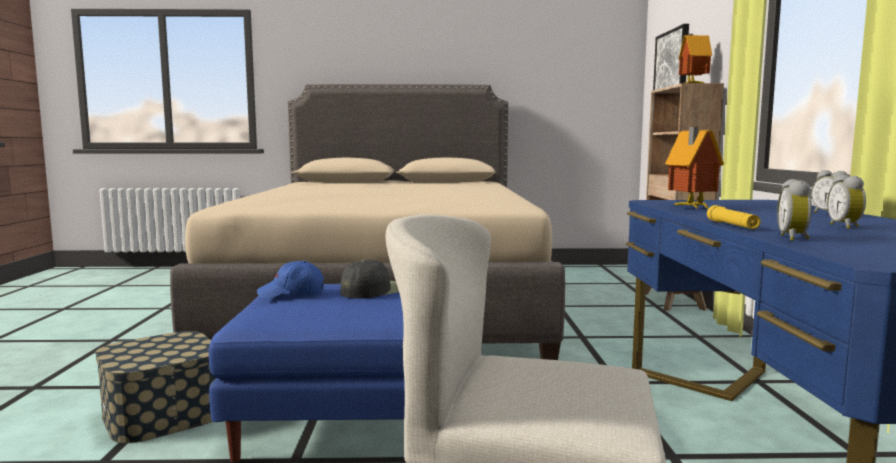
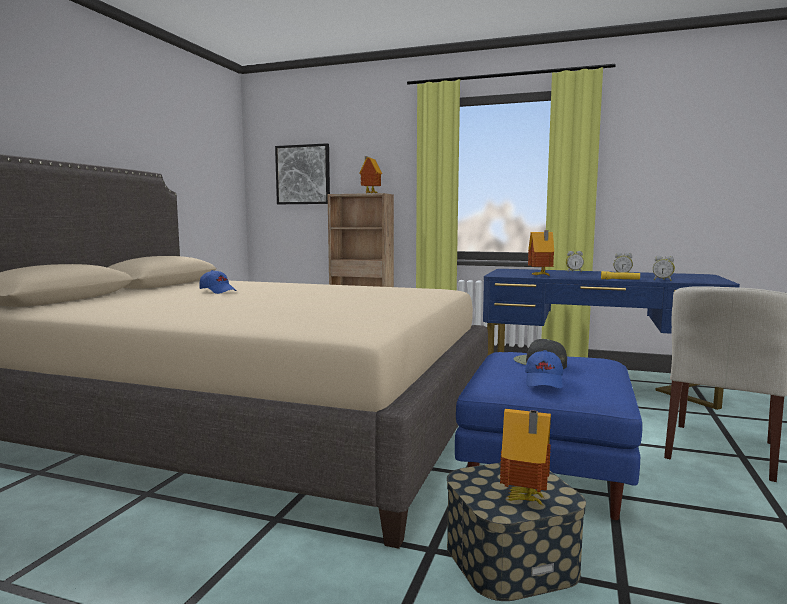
camera: 70 degrees left, 0 degrees up
none -> blue cap [199,270,237,294]
none -> toy house [500,409,551,505]

